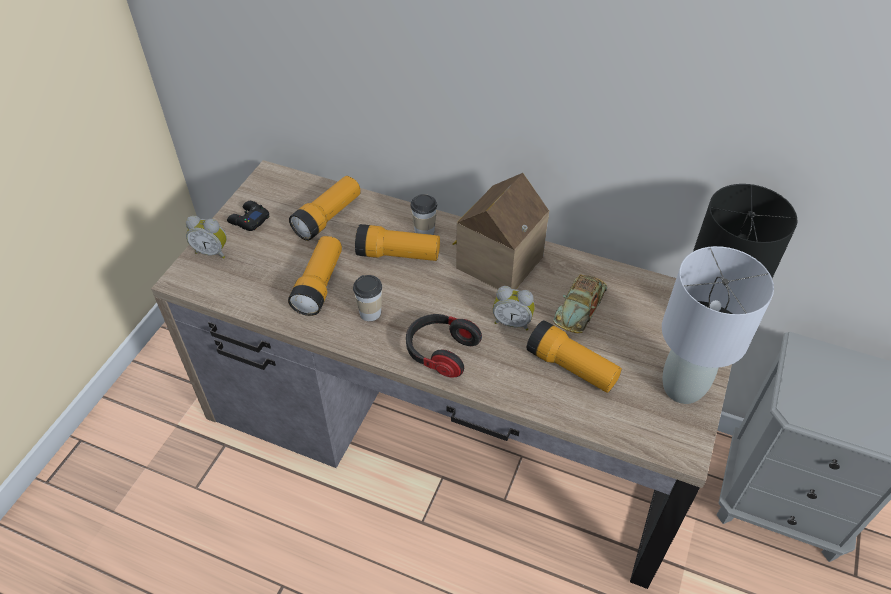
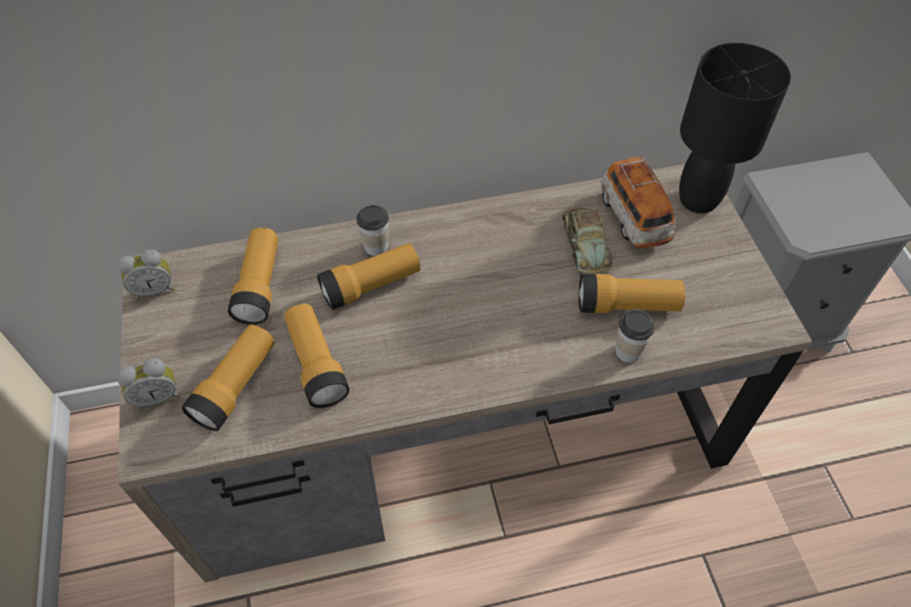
camera: 35 degrees left, 5 degrees up
black game controller [227,201,270,231] -> none
cup [353,275,382,321] -> cup moved to [616,309,655,363]
headphones [406,314,482,378] -> none
toy house [452,173,549,289] -> none
alarm clock [493,286,535,331] -> alarm clock moved to [117,249,175,300]
grey table lamp [662,246,774,404] -> none
none -> flashlight [182,324,274,431]
none -> toy car [601,157,677,248]

